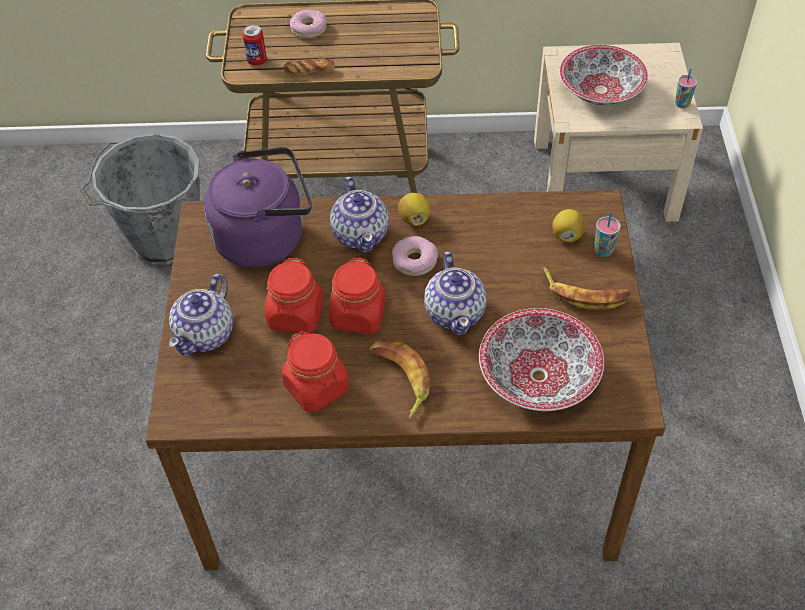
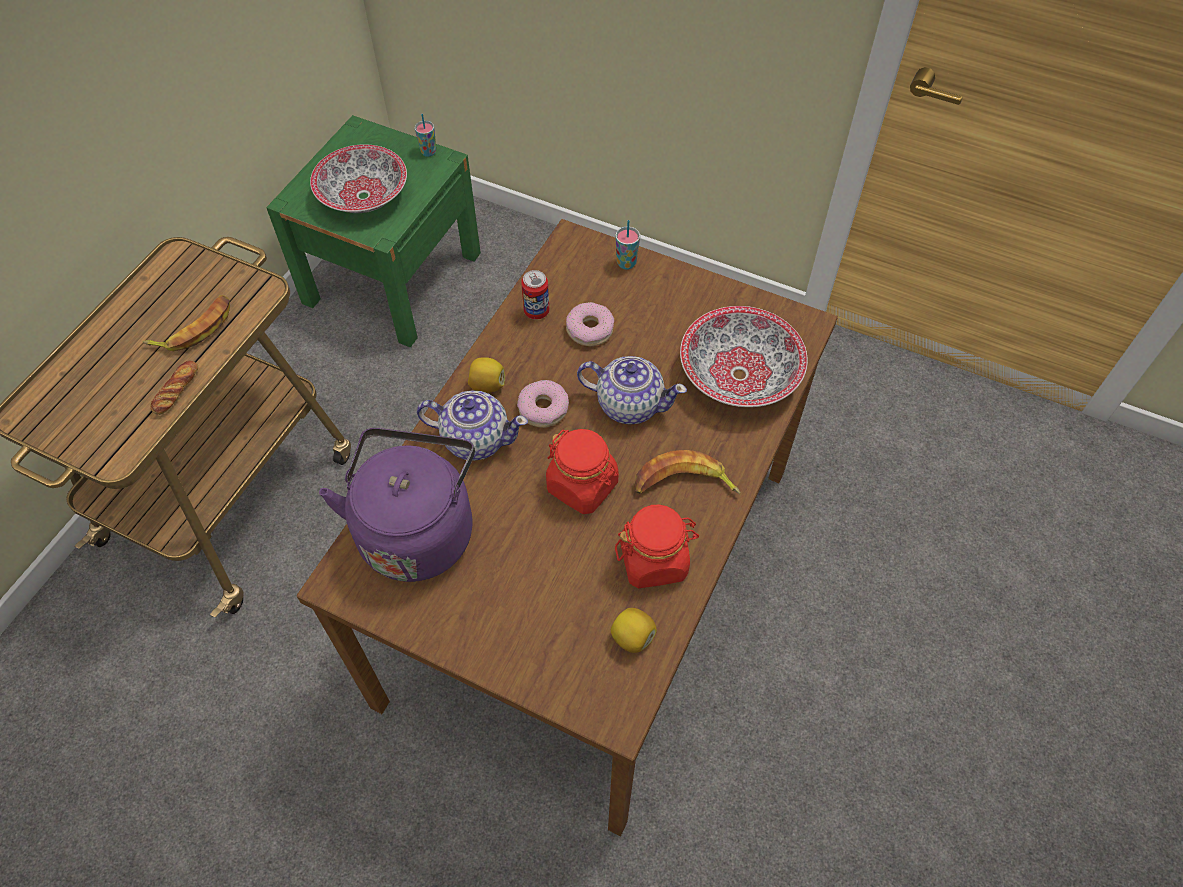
camera: 65 degrees left, 5 degrees up
grey bucket [80,133,200,265] -> none
teapot [169,274,233,355] -> none
can [242,25,267,66] -> can moved to [521,270,549,320]
red jar [265,258,324,334] -> none
donut [290,10,327,39] -> donut moved to [566,302,614,346]
beige nightstand [534,43,703,222] -> green nightstand [266,115,481,347]
banana [543,267,630,310] -> banana moved to [142,295,230,351]
lemon [552,209,585,243] -> lemon moved to [611,608,657,653]

